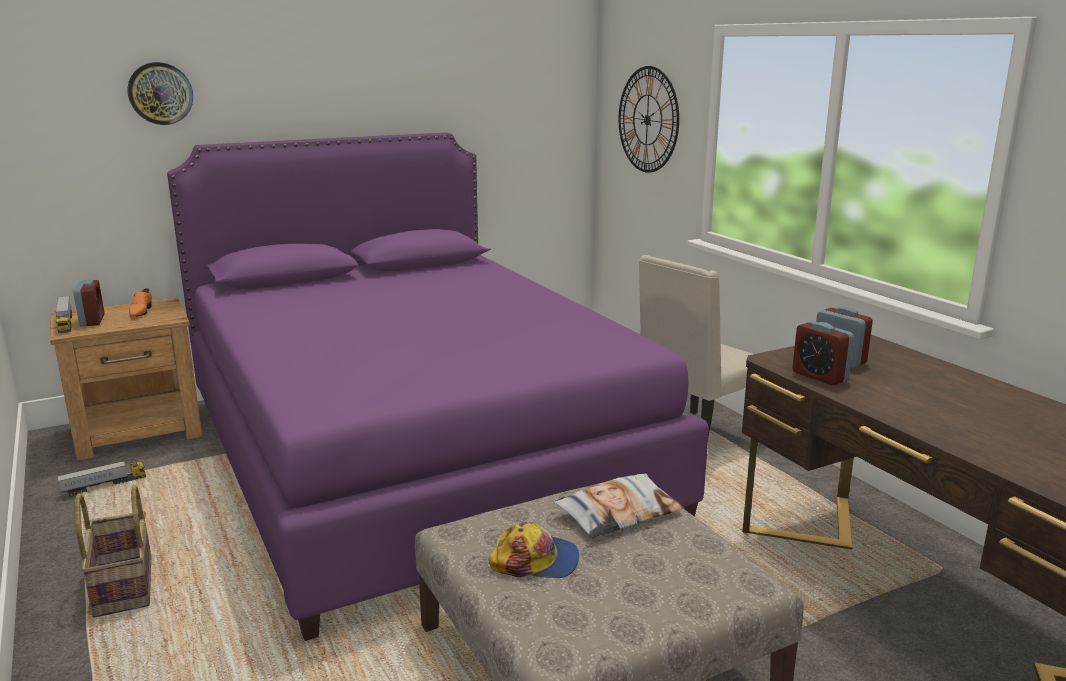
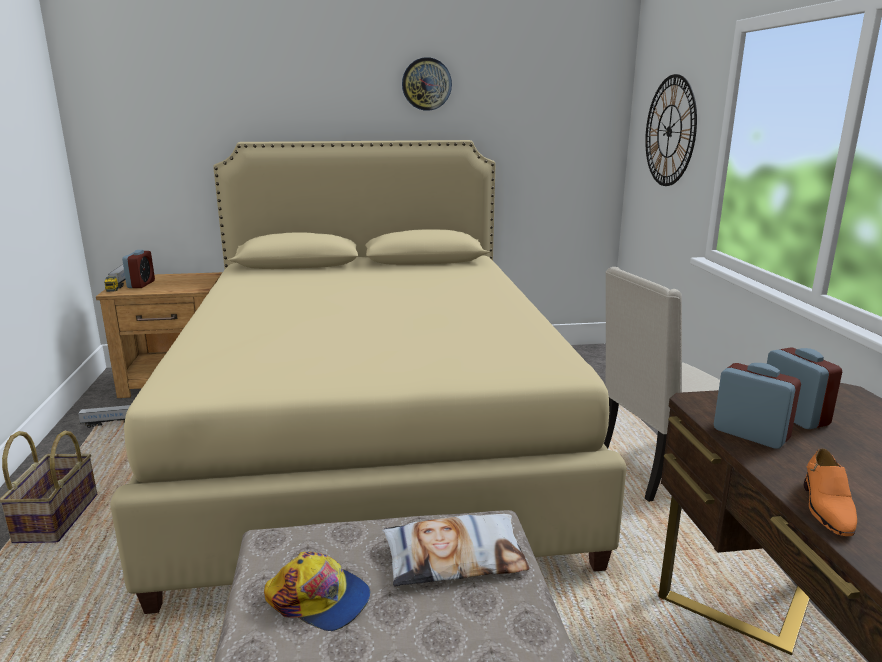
camera: 20 degrees right, 0 degrees up
wall clock [127,62,193,125] -> wall clock moved to [402,57,452,111]
orange shoe [129,288,152,317] -> orange shoe moved to [804,448,857,536]
purple bed [167,132,709,641] -> beige bed [110,140,627,614]
alarm clock [792,321,854,385] -> alarm clock turned 150 degrees clockwise [714,363,801,449]

